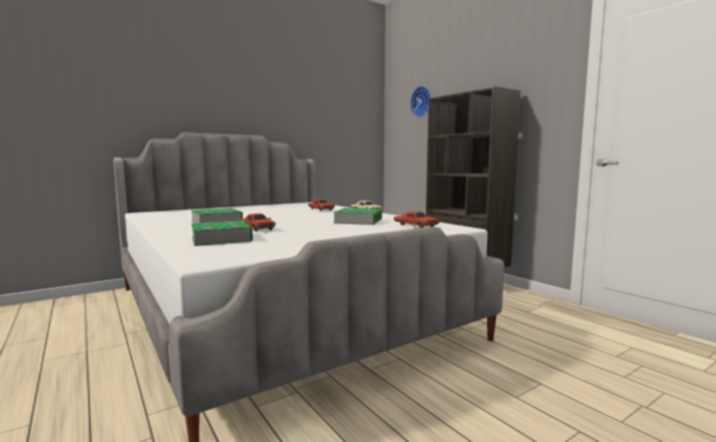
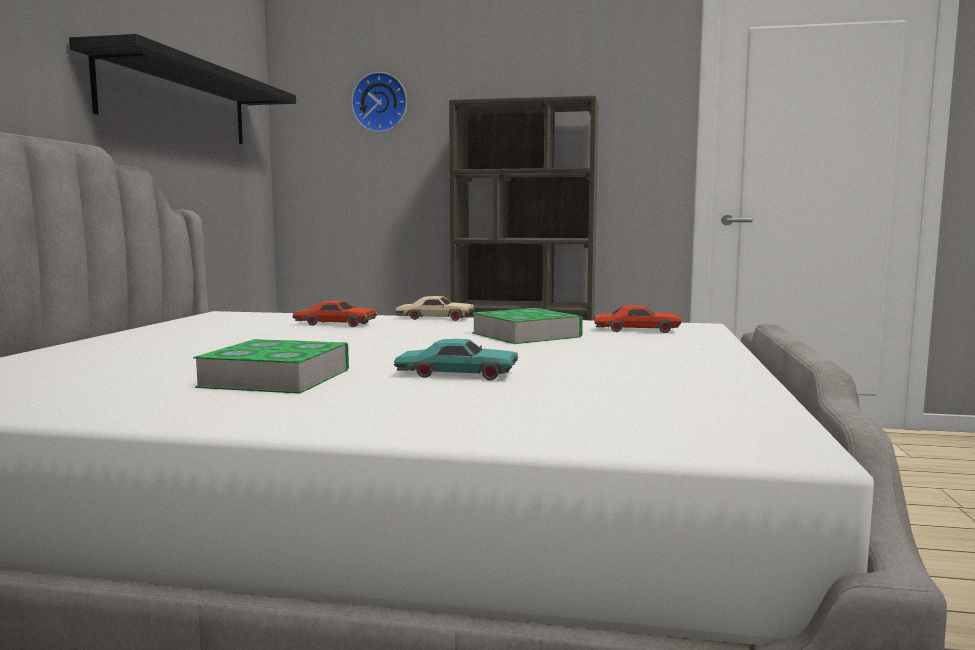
camera: 45 degrees left, 0 degrees up
book [191,220,253,246] -> none
red toy car [240,213,276,232] -> turquoise toy car [394,339,518,380]
none -> black shelf [69,34,296,144]

